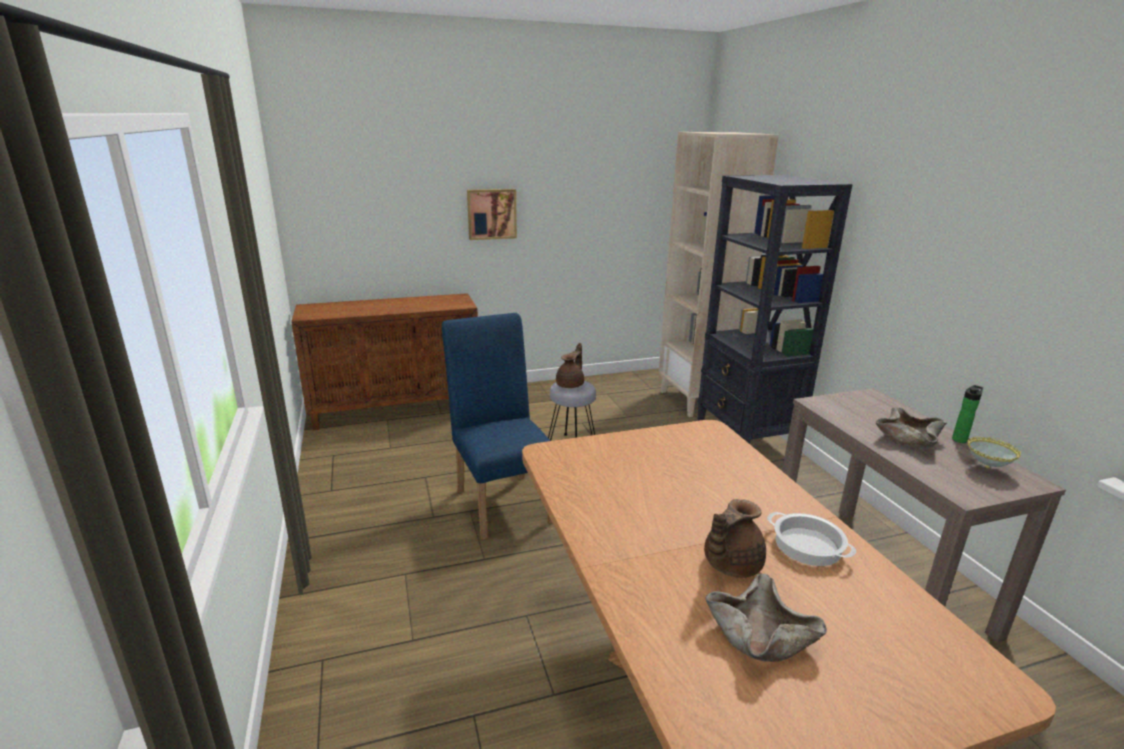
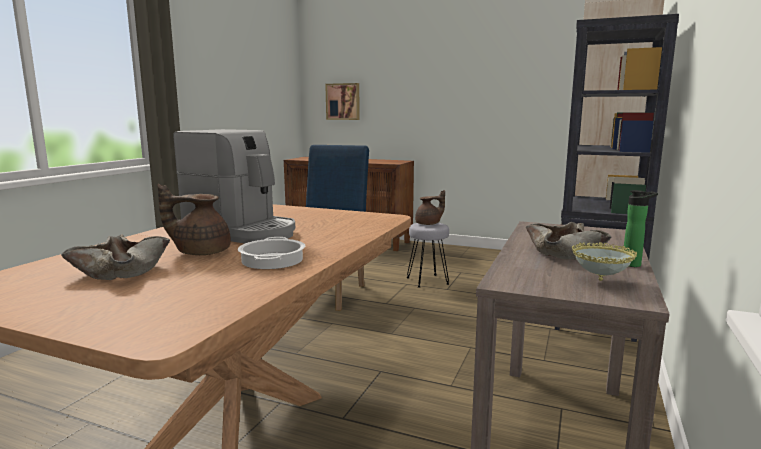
camera: 40 degrees right, 10 degrees down
picture [467,189,517,240] -> picture moved to [325,83,360,120]
none -> coffee machine [174,129,295,244]

